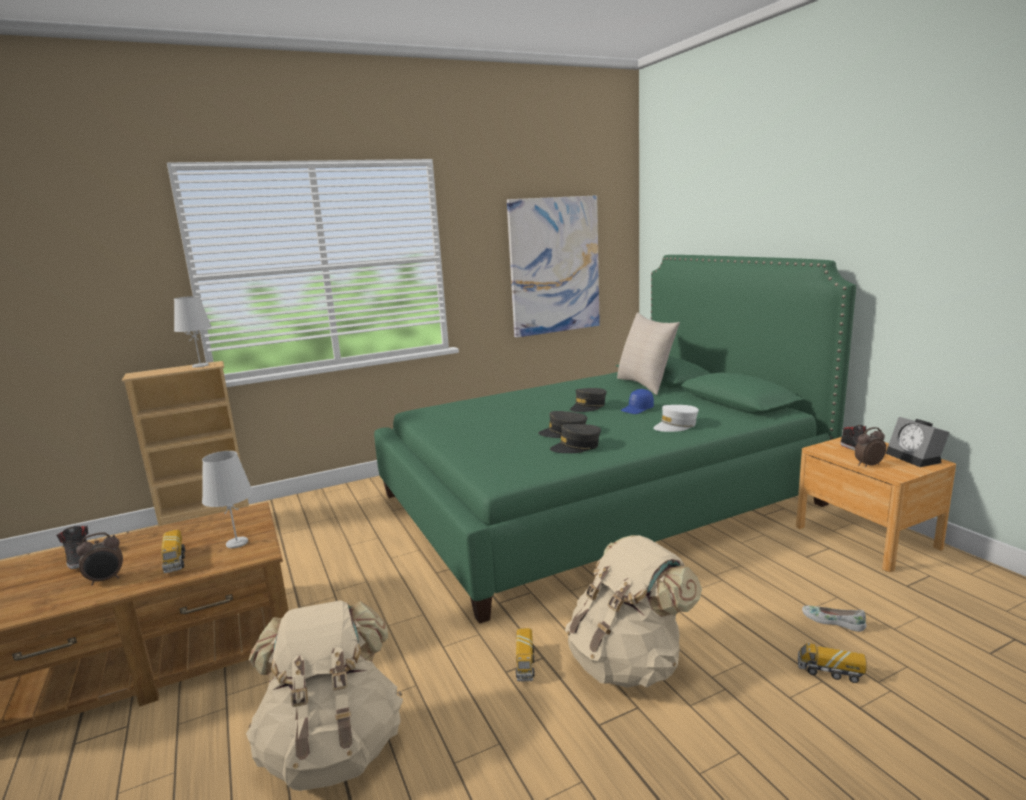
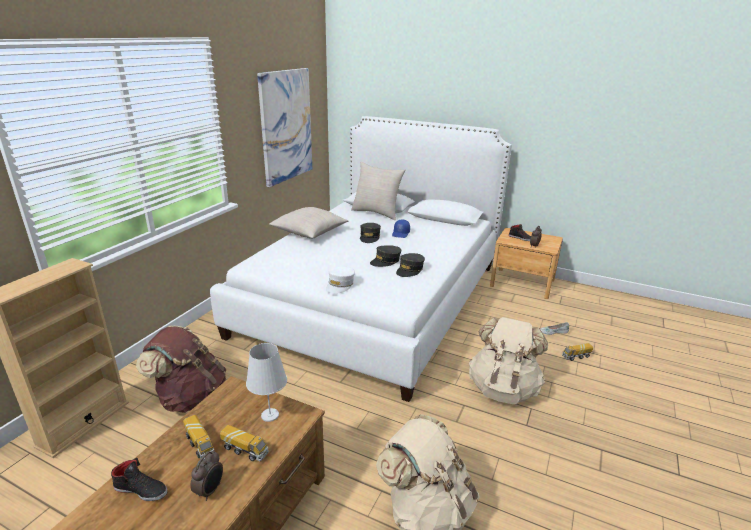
camera: 40 degrees left, 10 degrees up
white table lamp [174,296,212,368] -> none
green bed [374,255,856,624] -> white bed [210,116,512,402]
toy truck [516,628,535,682] -> toy truck moved to [183,415,214,461]
white cap [653,405,699,432] -> white cap moved to [326,267,355,294]
alarm clock [886,417,950,467] -> none
none -> brown backpack [136,326,226,413]
none -> beige pillow [269,207,348,239]

